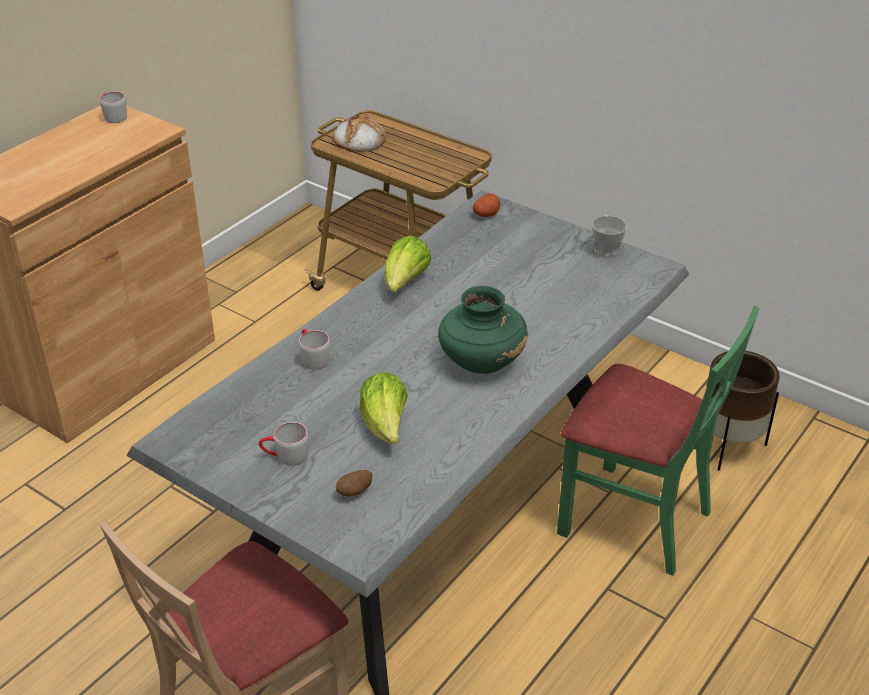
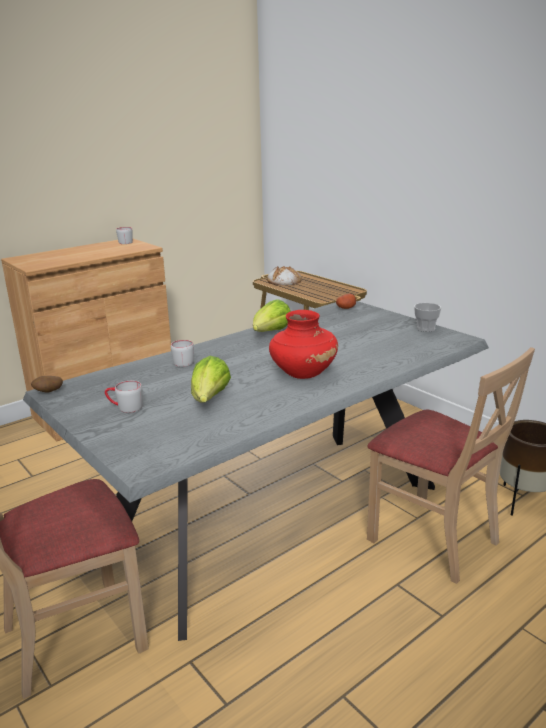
camera: 15 degrees right, 15 degrees down
potato [336,470,372,497] -> potato moved to [31,376,63,392]
green vase [438,286,528,374] -> red vase [269,310,338,379]
green chair [557,306,759,576] -> beige chair [367,347,535,584]

